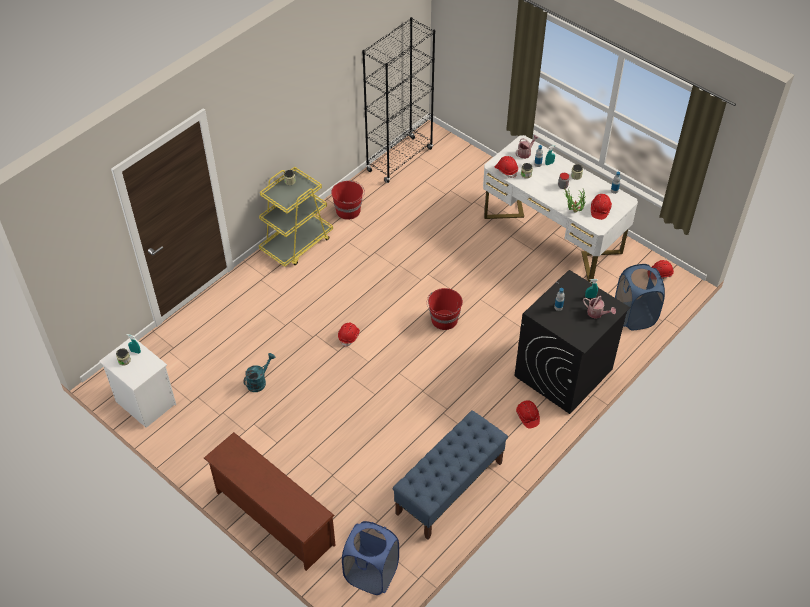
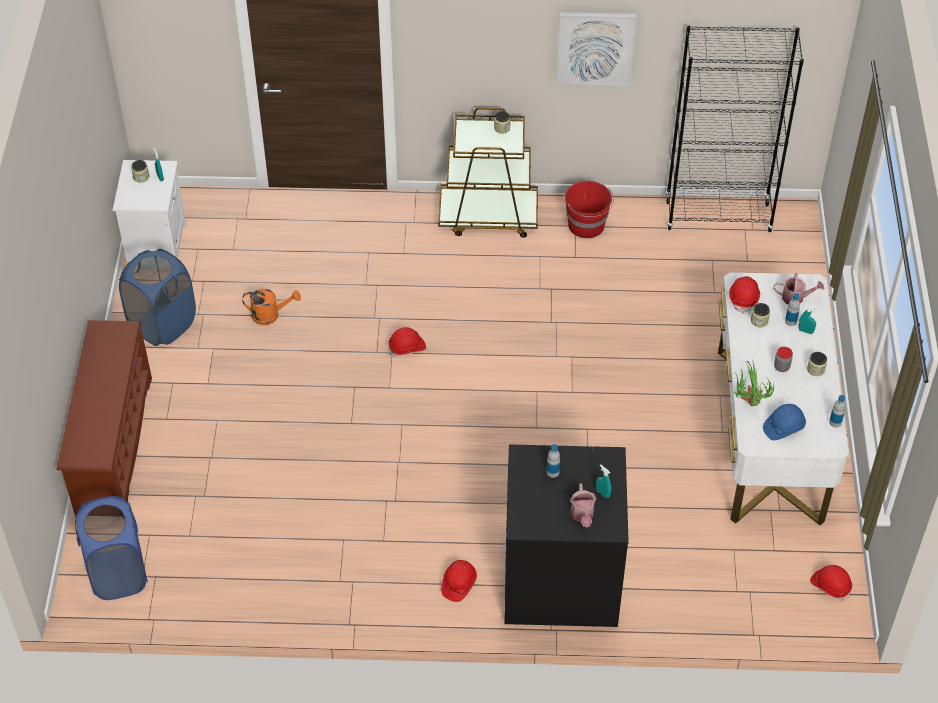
camera: 50 degrees right, 0 degrees up
turquoise watering can [243,353,276,392] -> orange watering can [242,289,301,325]
yellow cart [259,167,333,267] -> brown cart [438,107,538,238]
blue bench [393,411,508,540] -> none
red bucket [427,288,463,330] -> none
red hard hat [591,194,612,220] -> blue hard hat [763,404,806,440]
blue laundry basket [615,264,665,330] -> blue laundry basket moved to [119,249,196,346]
none -> picture [556,12,637,86]

